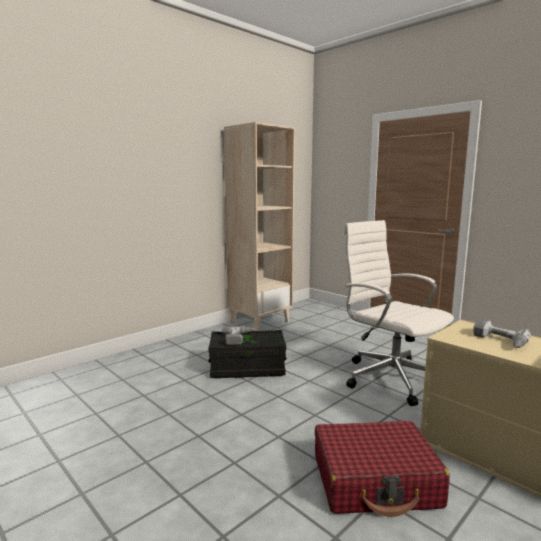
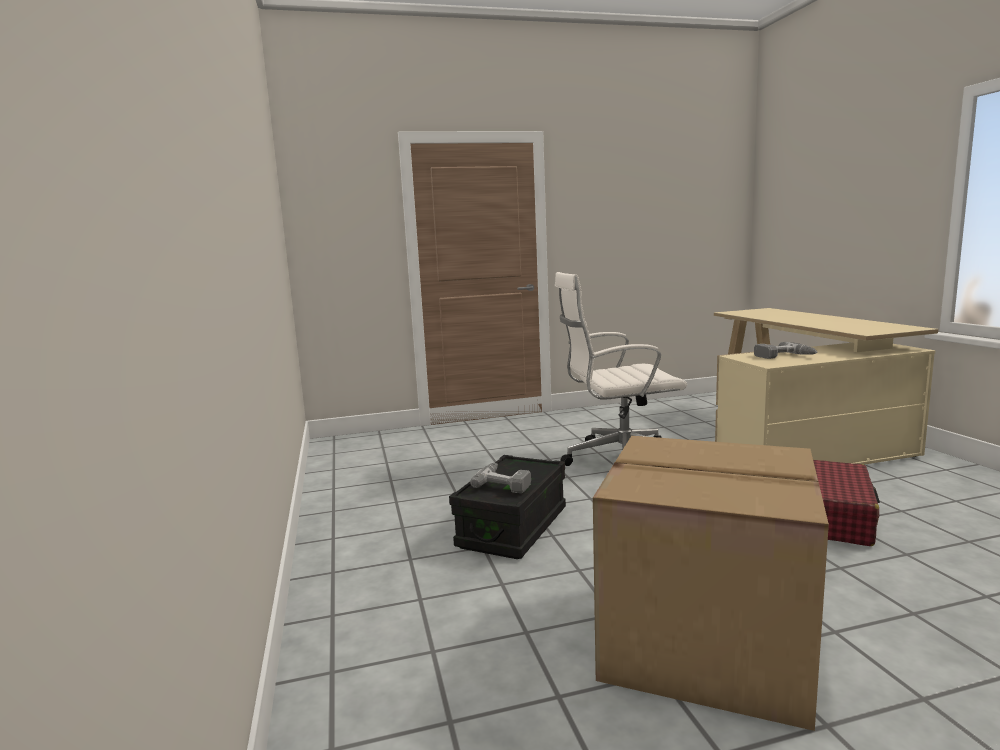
camera: 60 degrees left, 0 degrees up
beige bookcase [224,122,295,331] -> none
none -> cardboard box [593,436,829,731]

